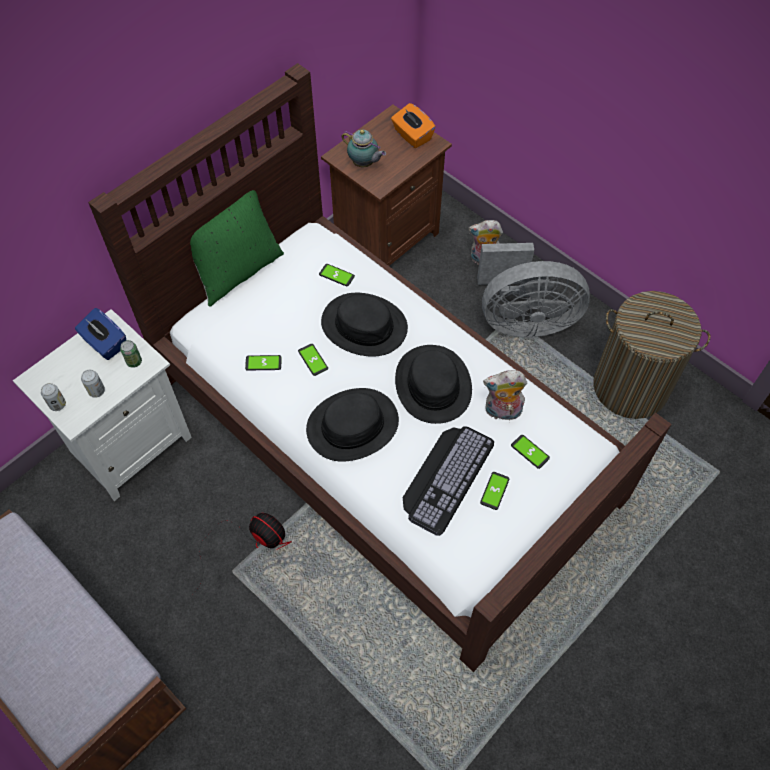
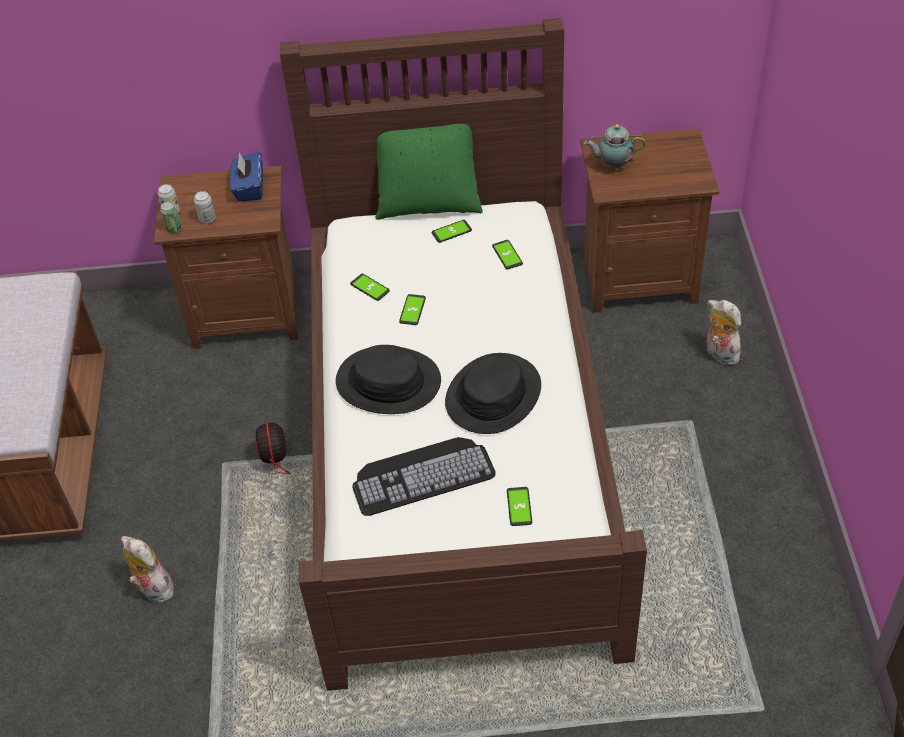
camera: 45 degrees right, 10 degrees down
white nightstand [13,309,192,501] -> brown nightstand [154,166,298,349]
can [120,340,142,368] -> can moved to [160,201,182,233]
black hat [321,293,408,357] -> none
teapot [342,130,386,167] -> teapot turned 105 degrees clockwise [584,124,646,169]
orange tissue box [391,103,435,148] -> none
grey fan [477,243,590,337] -> none
phone [480,472,509,510] -> phone moved to [432,220,472,243]
plush toy [483,370,527,420] -> plush toy moved to [121,536,174,603]
laundry basket [593,291,711,419] -> none

